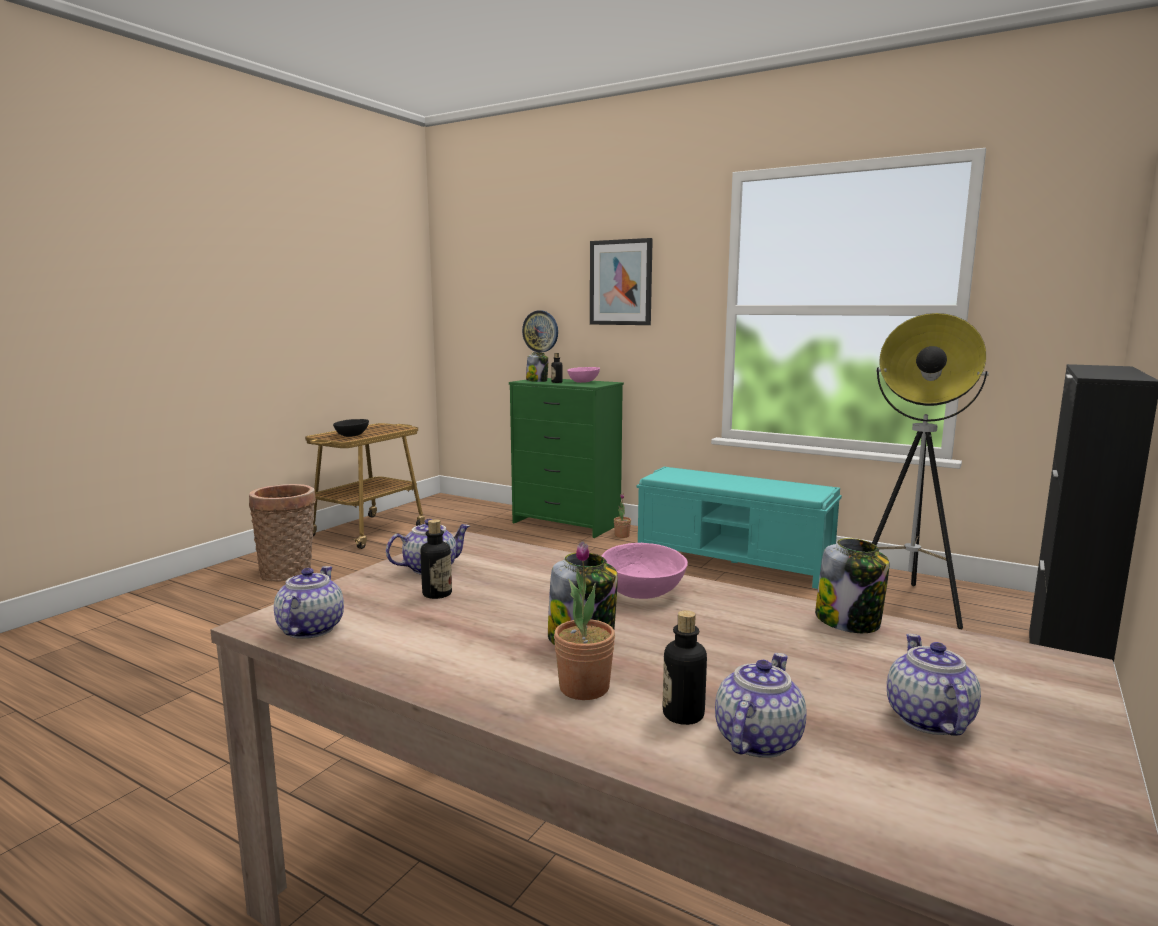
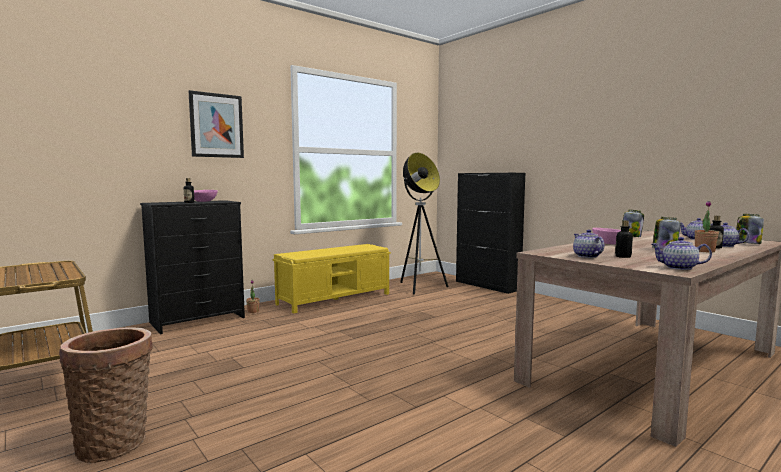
camera: 70 degrees left, 5 degrees down
black bowl [333,419,369,437] -> none
green dresser [509,378,624,538] -> black dresser [140,200,245,334]
wall clock [522,311,558,352] -> none
jar [526,352,548,382] -> jar moved to [736,214,764,244]
turquoise bench [636,467,842,589] -> yellow bench [273,244,391,313]

